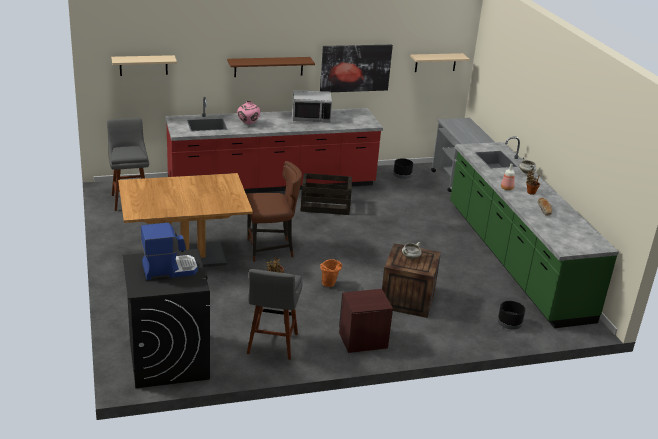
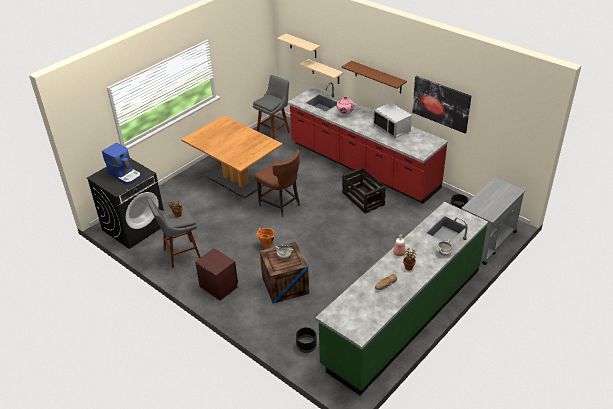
camera: 60 degrees right, 10 degrees up
beige shelf [410,53,470,72] -> beige shelf moved to [300,59,343,84]

